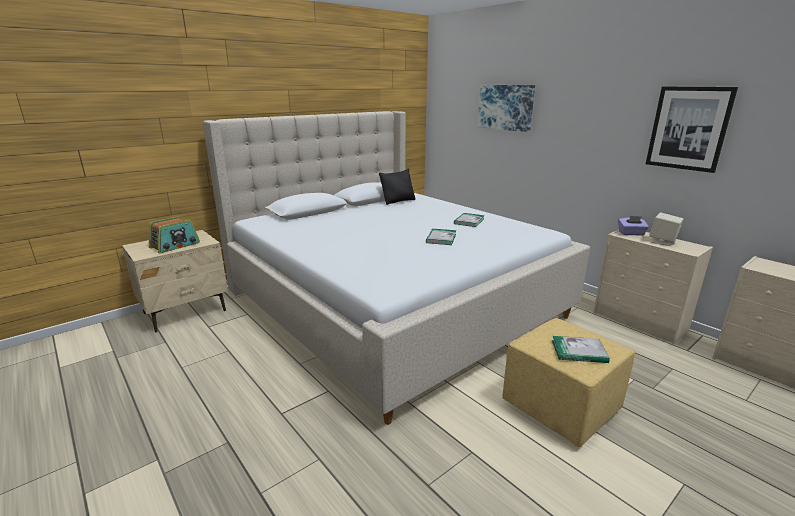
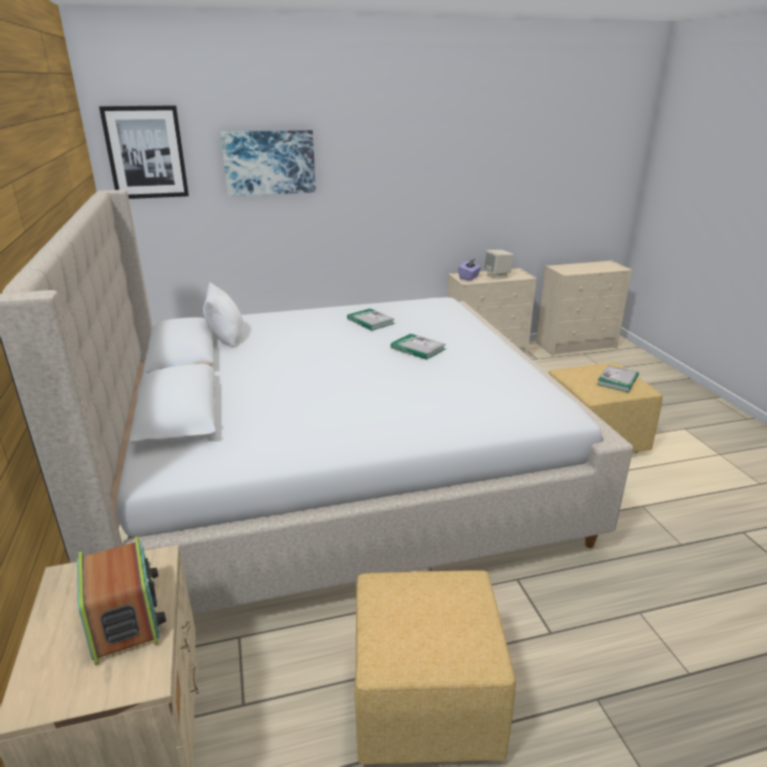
camera: 65 degrees left, 5 degrees up
black pillow [379,169,416,205] -> white pillow [203,282,243,347]
picture [646,87,738,173] -> picture moved to [99,106,189,199]
none -> yellow ottoman [354,570,516,765]

